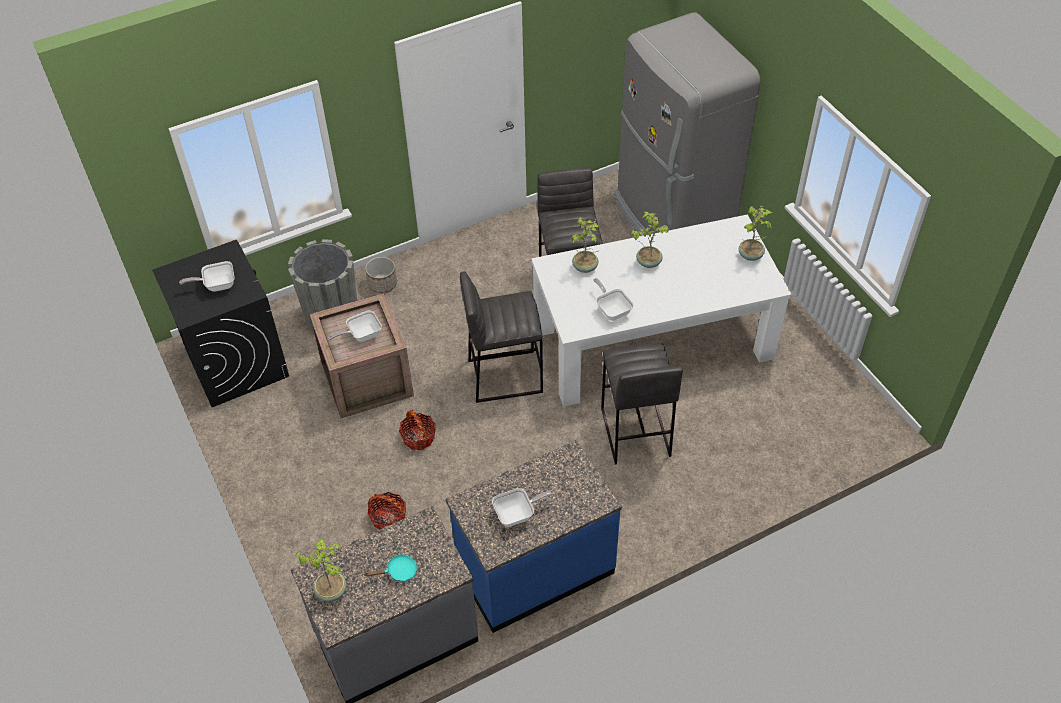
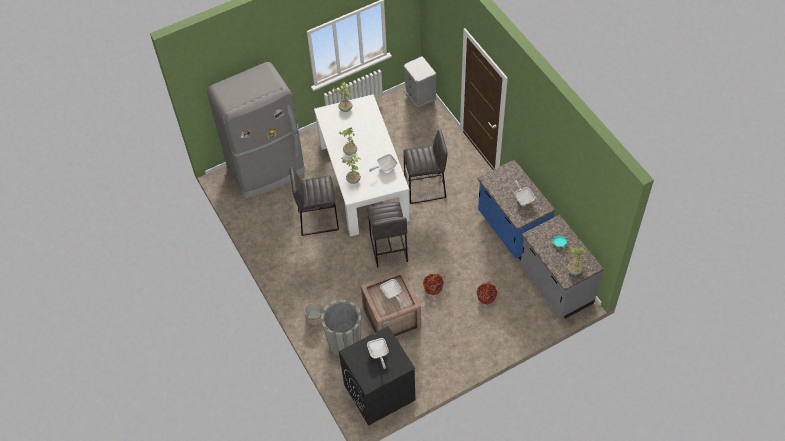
camera: 90 degrees left, 5 degrees up
none -> grey nightstand [404,56,437,111]

